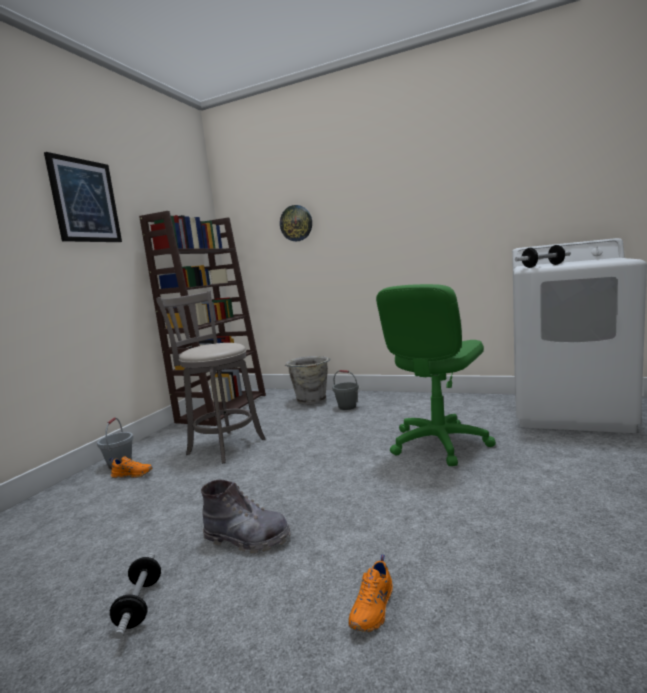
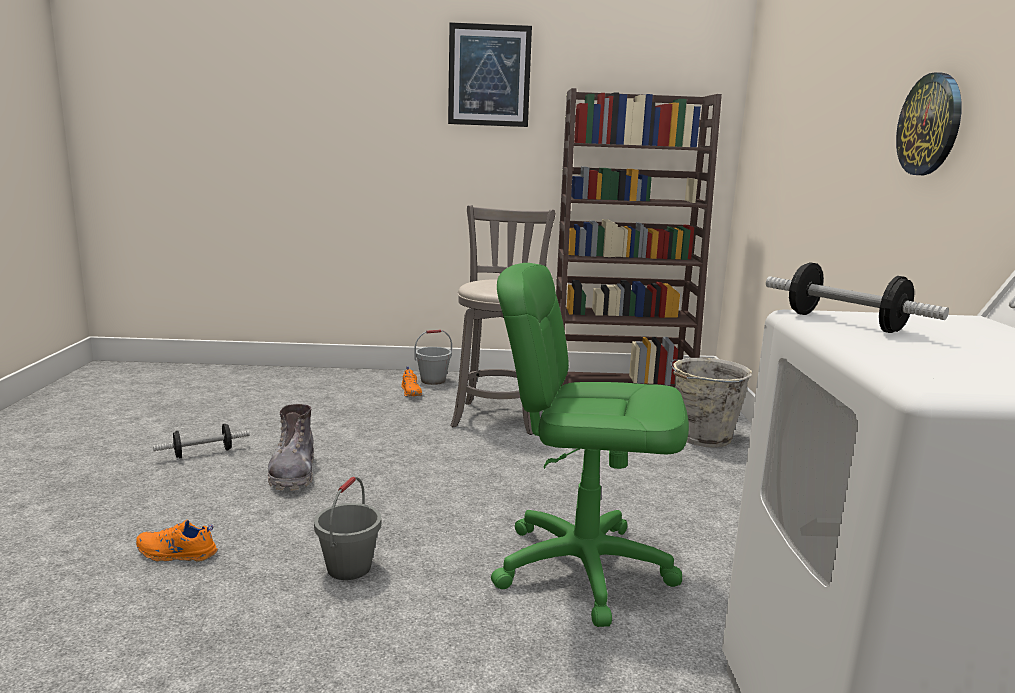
camera: 65 degrees right, 5 degrees up
wall clock [280,205,312,241] -> wall clock moved to [896,72,962,175]
grey bucket [332,370,359,410] -> grey bucket moved to [314,477,381,580]

